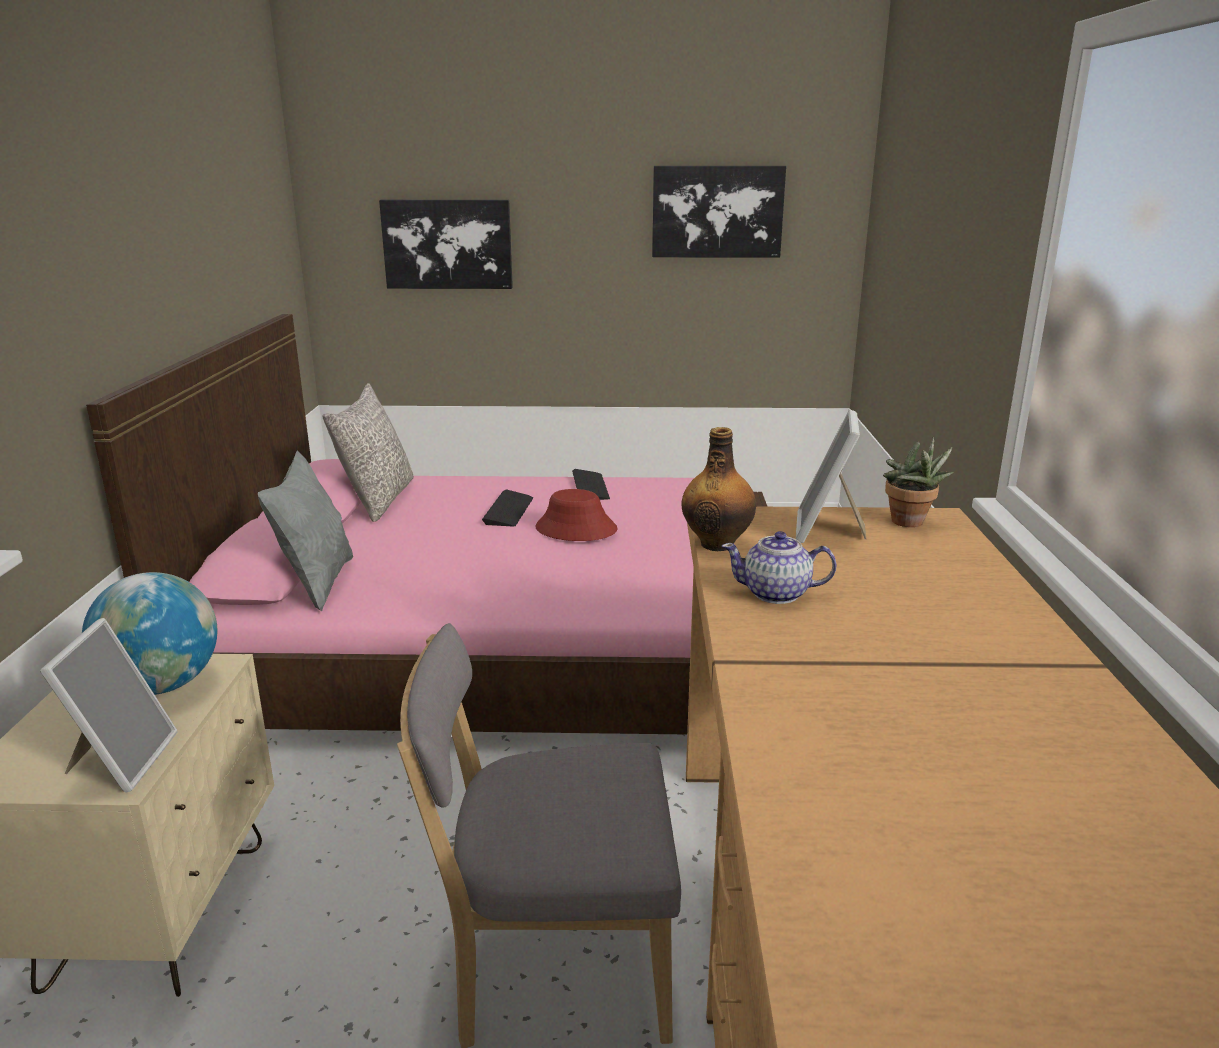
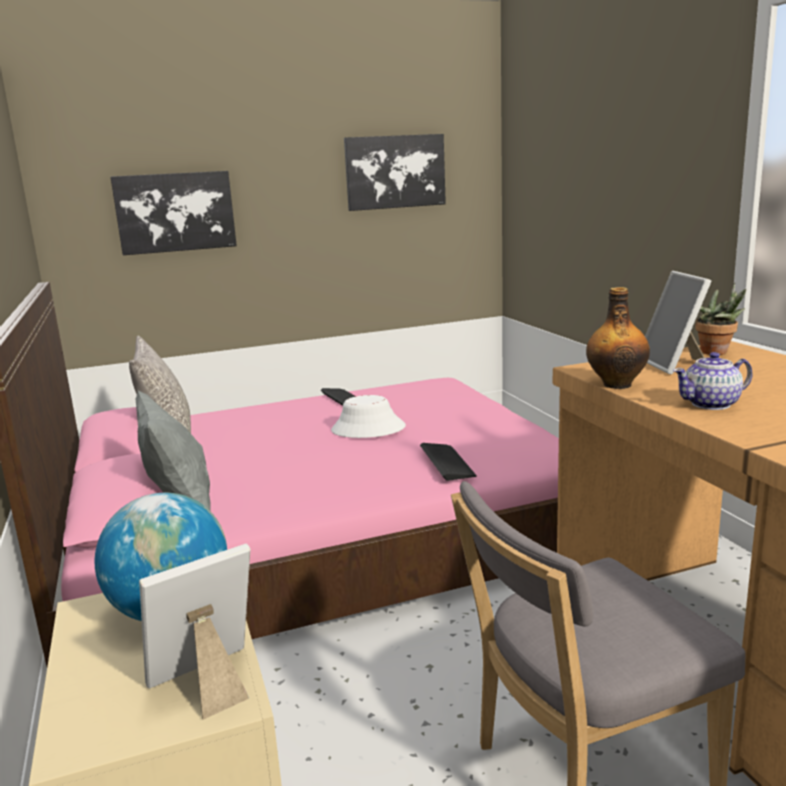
camera: 20 degrees left, 5 degrees down
picture frame [40,618,178,792] -> picture frame turned 105 degrees counterclockwise [139,544,250,720]
keyboard [482,489,533,527] -> keyboard moved to [420,443,477,481]
red hat [535,489,618,541] -> white hat [331,395,406,438]

